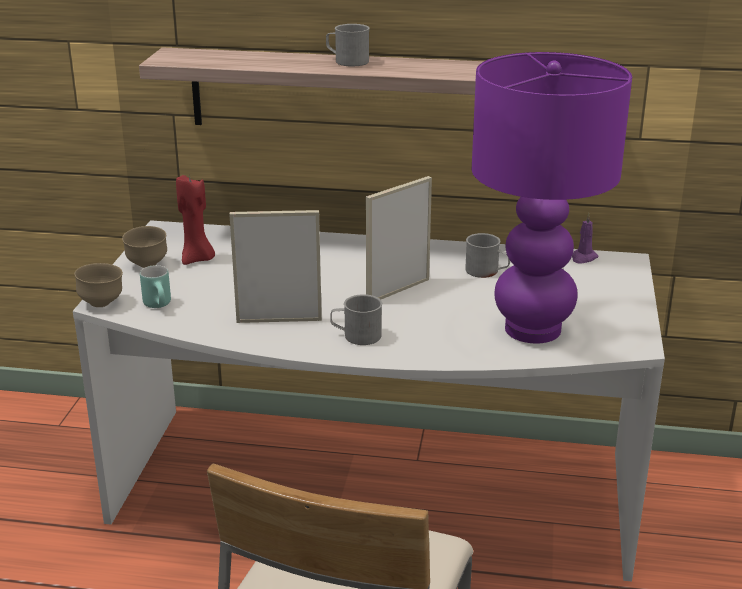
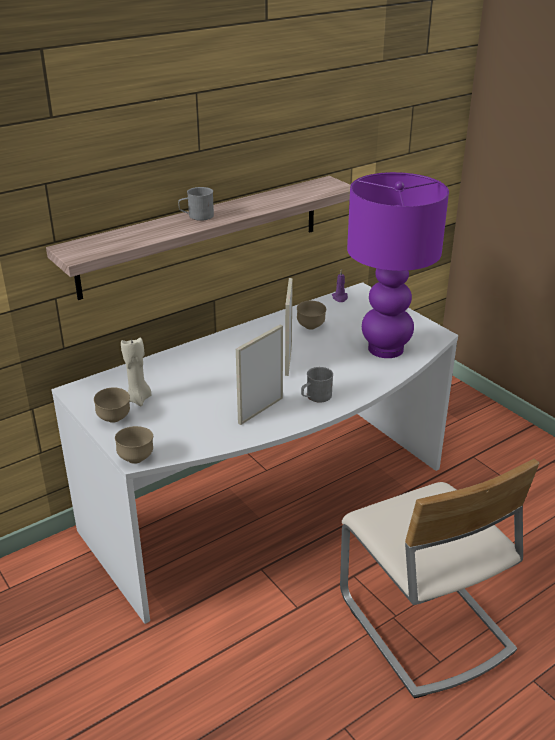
camera: 45 degrees left, 5 degrees up
turquoise mug [140,265,171,308] -> none
red candle [176,173,215,265] -> beige candle [121,338,152,407]
grey mug [465,233,510,278] -> brown bowl [297,301,326,330]

